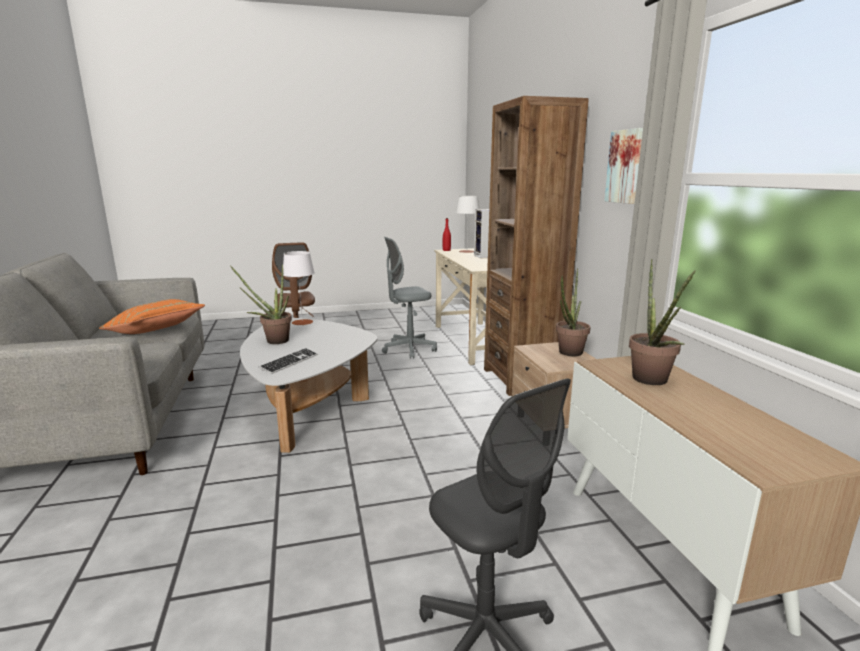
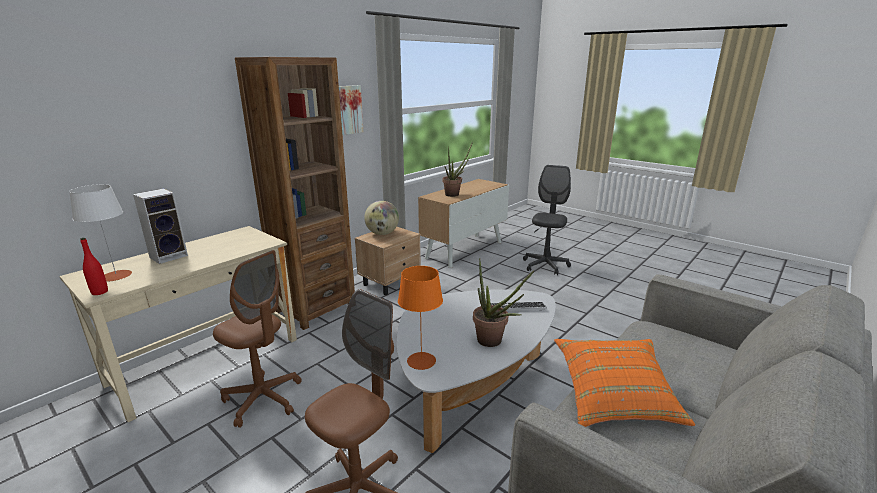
camera: 125 degrees left, 5 degrees up
white table lamp [283,251,315,325] -> orange table lamp [398,266,443,370]
grey office chair [382,237,437,359] -> brown office chair [213,250,302,428]
potted plant [556,268,590,356] -> globe [364,201,399,235]

